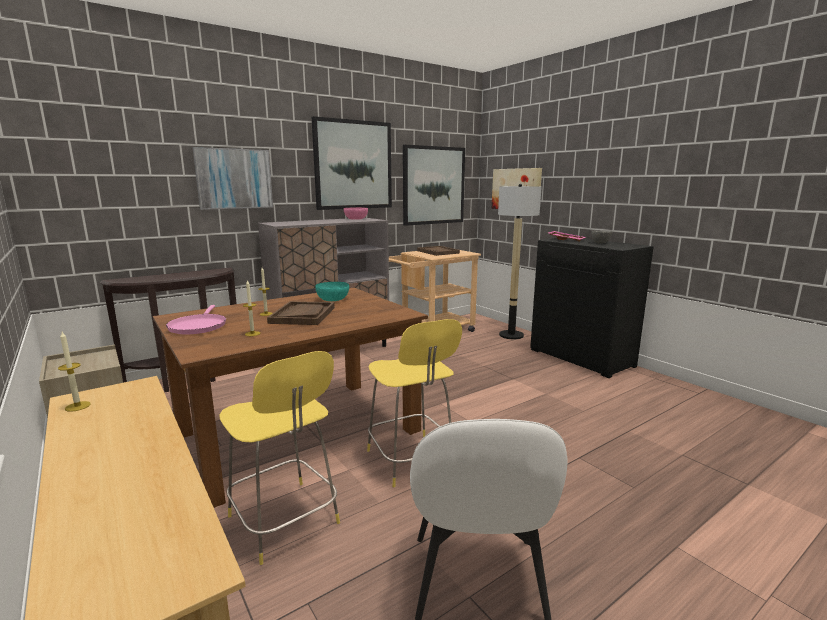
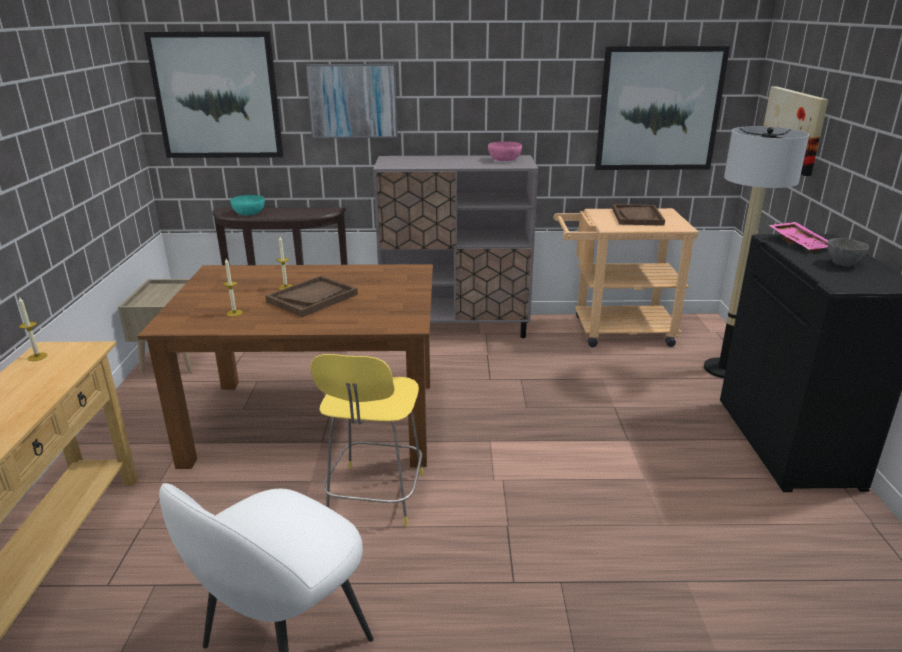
camera: 35 degrees right, 10 degrees up
pink frying pan [166,305,226,334] -> none
yellow stool [219,351,340,565] -> none
picture [312,116,392,210] -> picture moved to [144,31,284,158]
turquoise bowl [316,282,349,301] -> turquoise bowl moved to [230,195,265,216]

